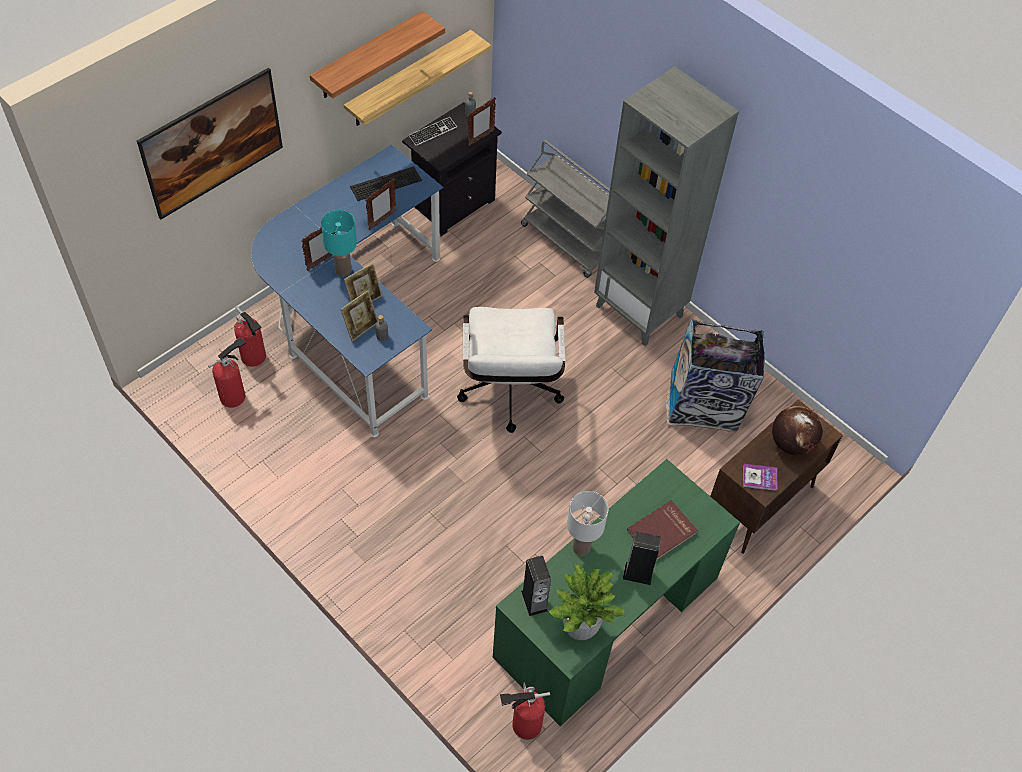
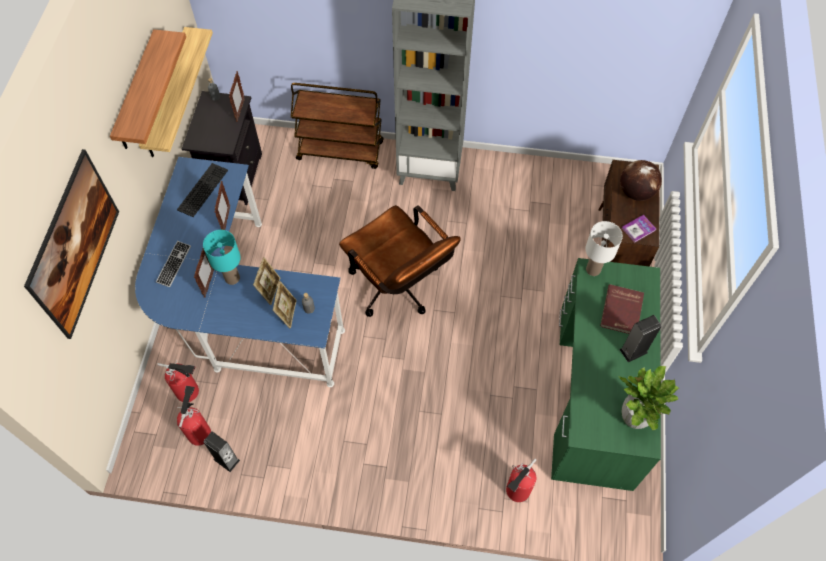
camera: 35 degrees left, 5 degrees up
keyboard [408,117,457,146] -> keyboard moved to [156,241,191,287]
white office chair [457,307,566,433] -> brown office chair [339,205,461,317]
fire extinguisher [500,683,550,739] -> fire extinguisher moved to [506,458,536,502]
grey cart [521,140,610,278] -> brown cart [291,83,384,169]
speaker [521,556,551,616] -> speaker moved to [203,431,240,472]
white table lamp [567,491,608,556] -> white table lamp moved to [585,221,623,276]
trash can [666,319,765,432] -> none

